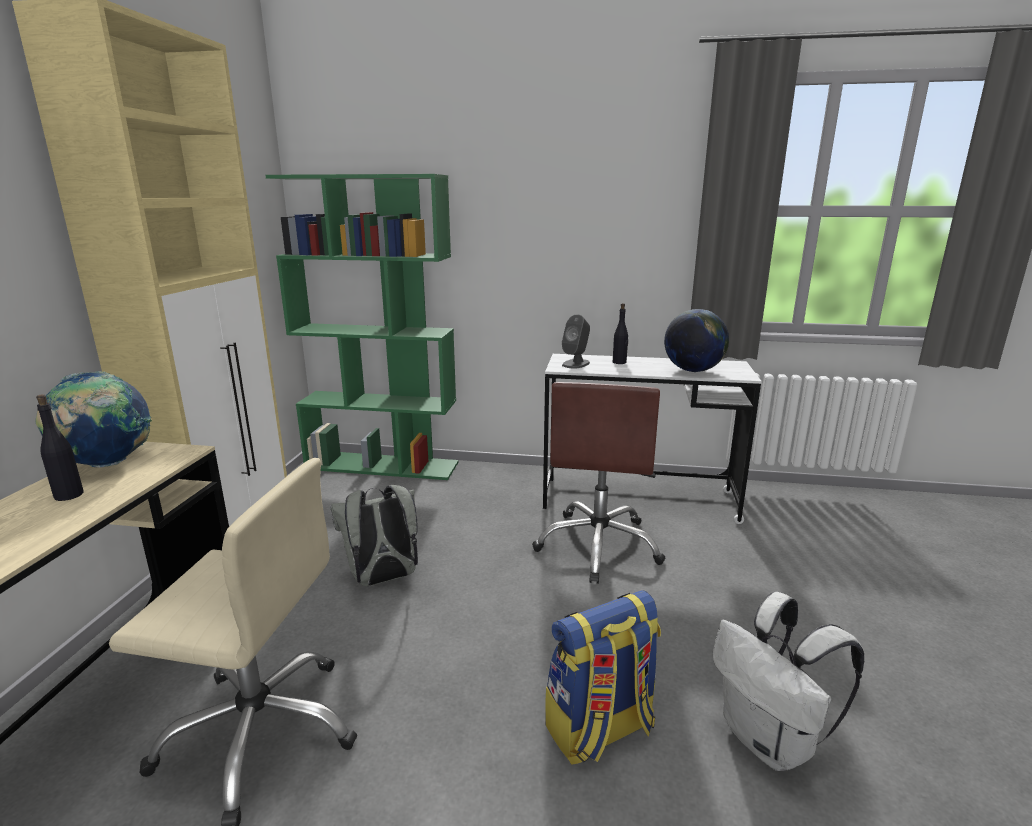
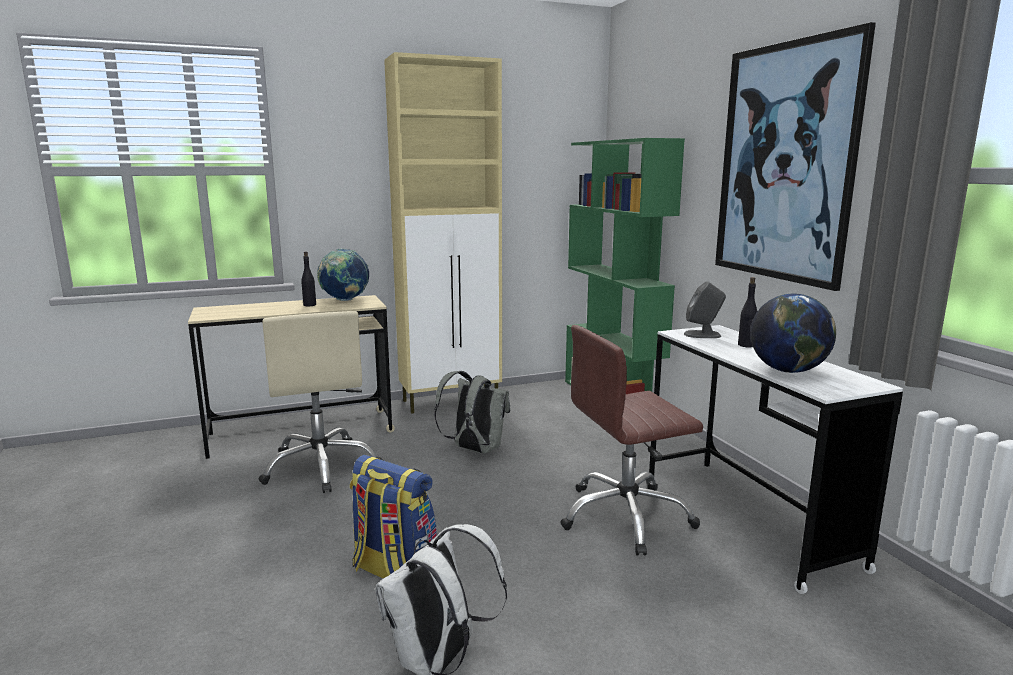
camera: 60 degrees right, 5 degrees down
none -> picture [715,22,876,291]

